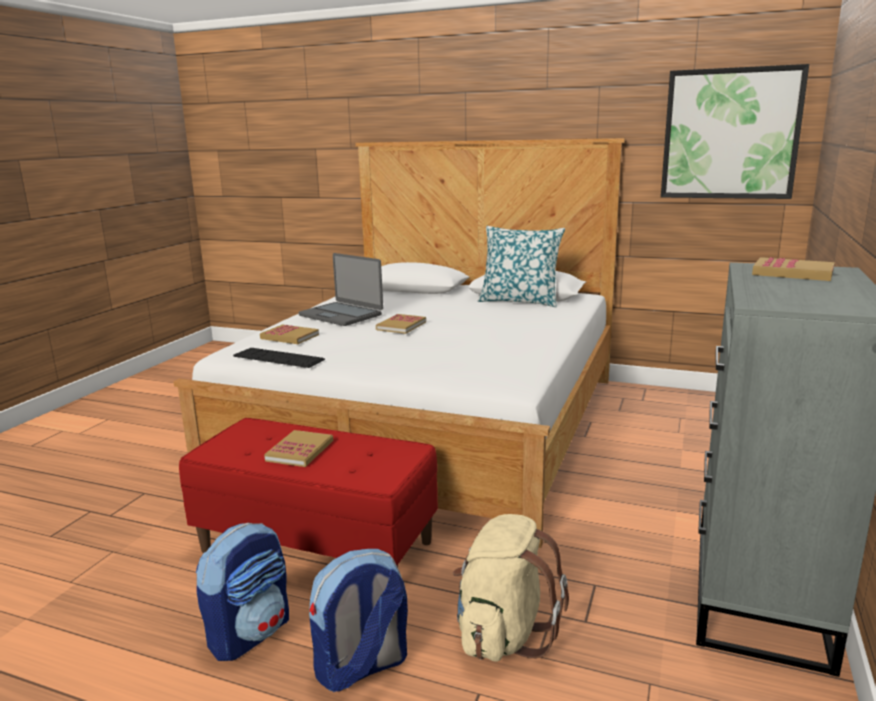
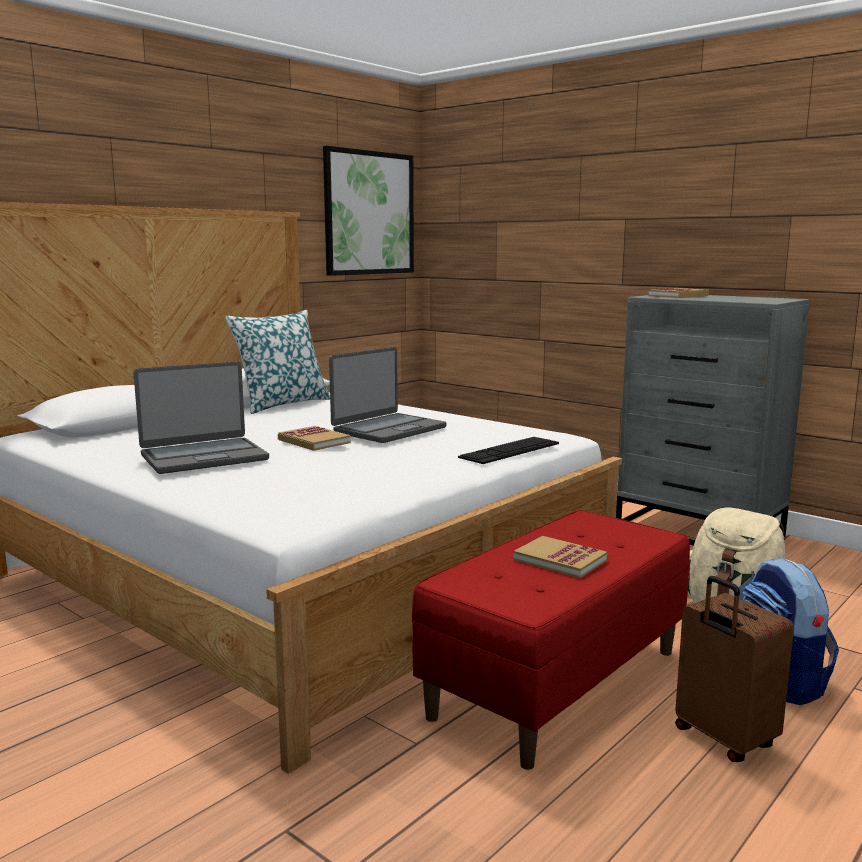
camera: 70 degrees left, 5 degrees down
backpack [196,522,289,661] -> brown suitcase [675,576,794,762]
keyboard [233,348,325,368] -> keyboard moved to [458,437,559,464]
book [260,324,319,344] -> none
none -> laptop [329,347,447,443]

